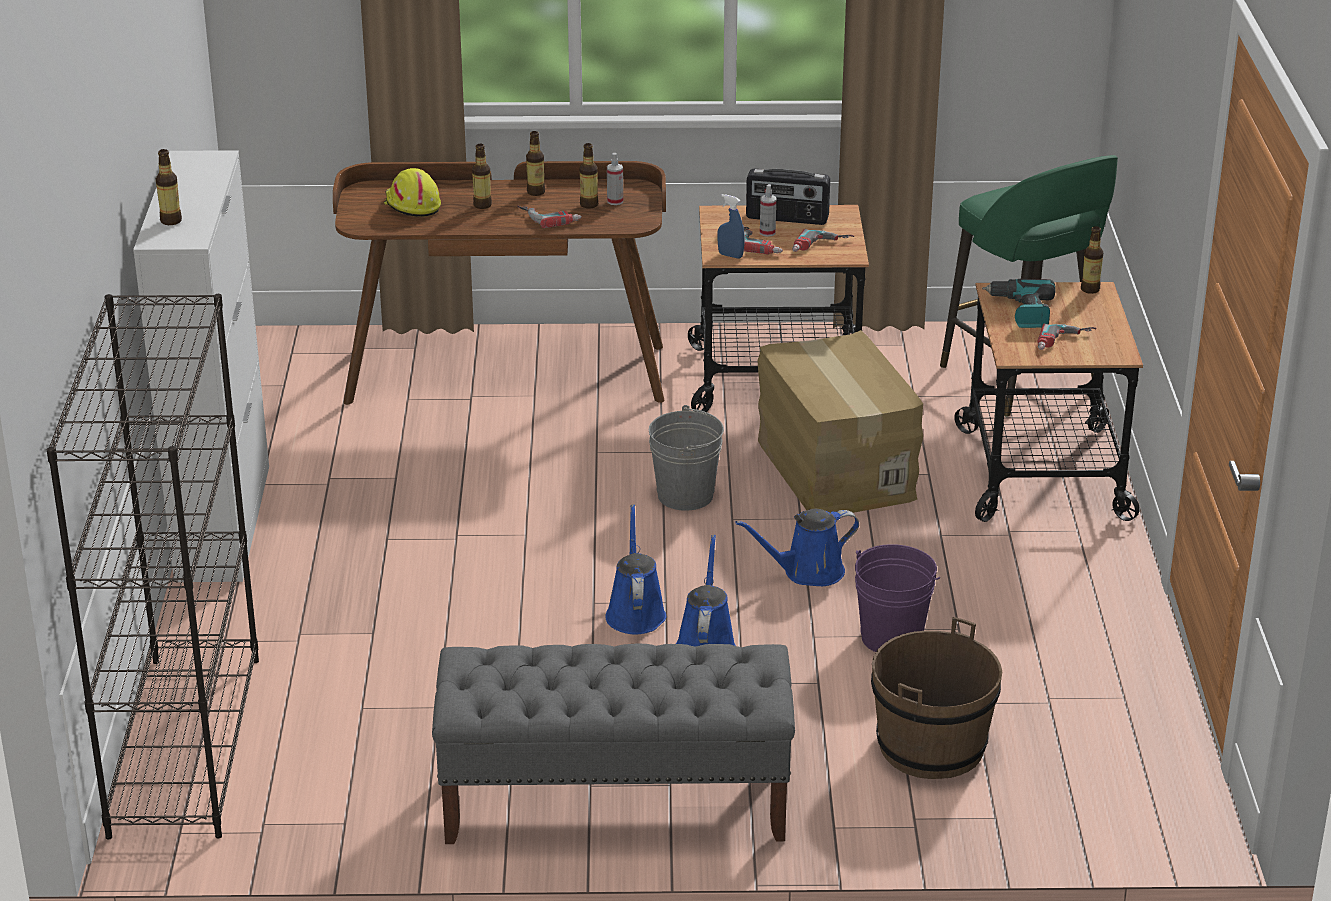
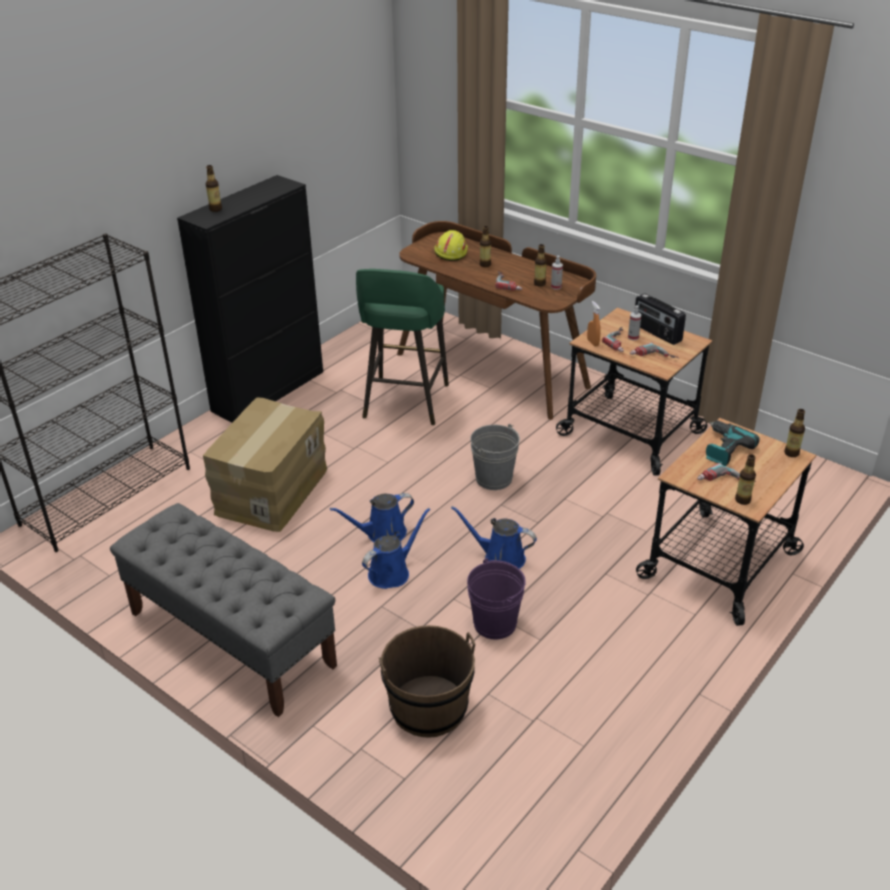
camera: 40 degrees right, 5 degrees up
white cabinet [133,150,269,582] -> black cabinet [177,175,323,423]
bottle [526,131,545,196] -> bottle moved to [735,455,756,505]
blue watering can [605,504,666,634] -> blue watering can turned 150 degrees counterclockwise [330,493,414,542]
blue spray bottle [717,194,745,259] -> orange spray bottle [587,301,601,347]
cardboard box [758,330,923,513] -> cardboard box moved to [203,398,327,532]
green stool [940,155,1118,417] -> green stool moved to [356,269,449,425]

